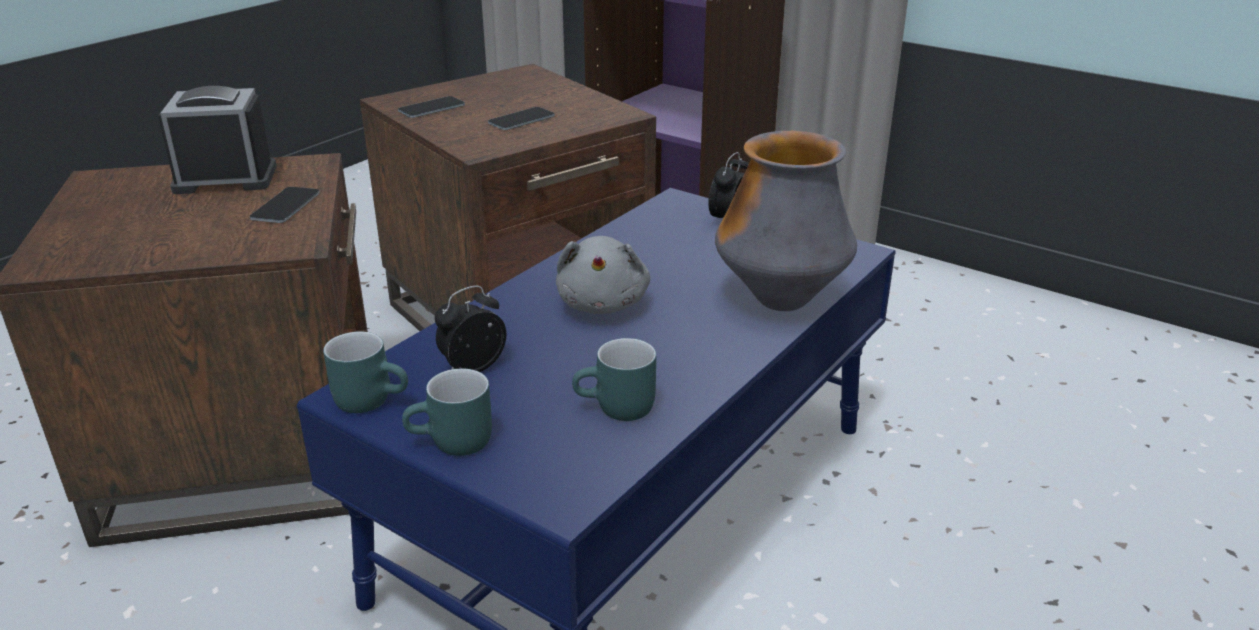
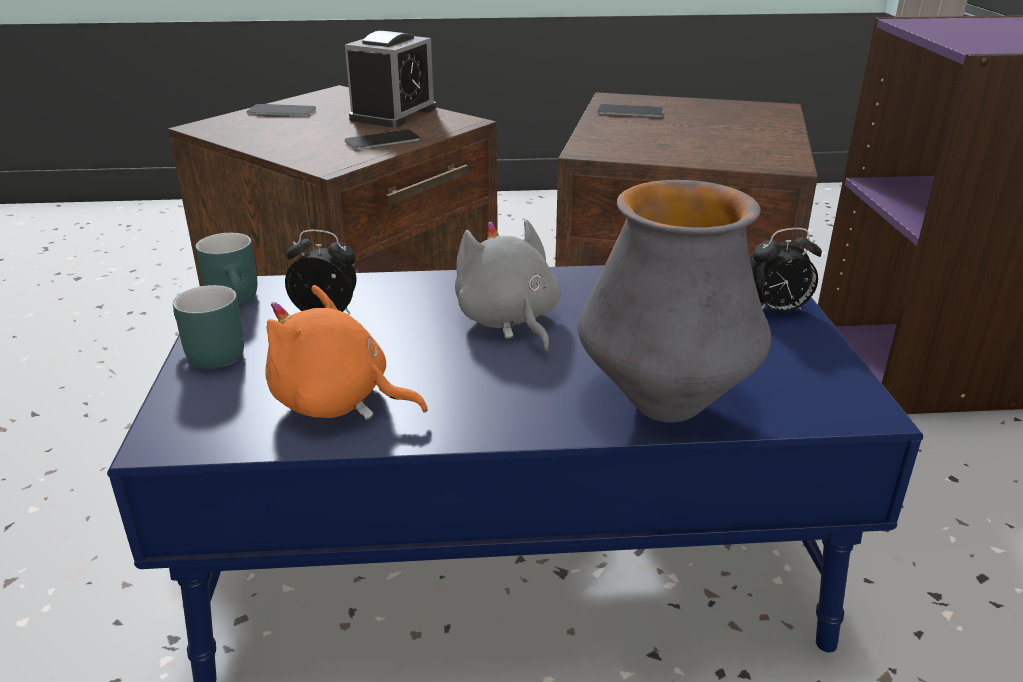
camera: 50 degrees right, 0 degrees up
alarm clock [158,86,277,194] -> alarm clock turned 75 degrees clockwise [345,31,436,127]
phone [488,107,555,130] -> phone moved to [247,104,316,116]
grey plush toy [556,236,650,314] -> grey plush toy turned 105 degrees clockwise [455,219,561,352]
turquoise mug [572,338,656,421] -> orange plush toy [265,285,428,420]

